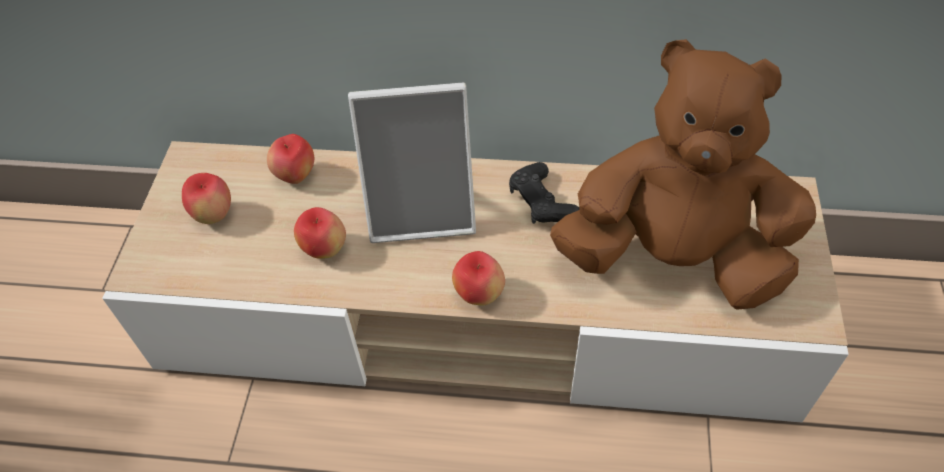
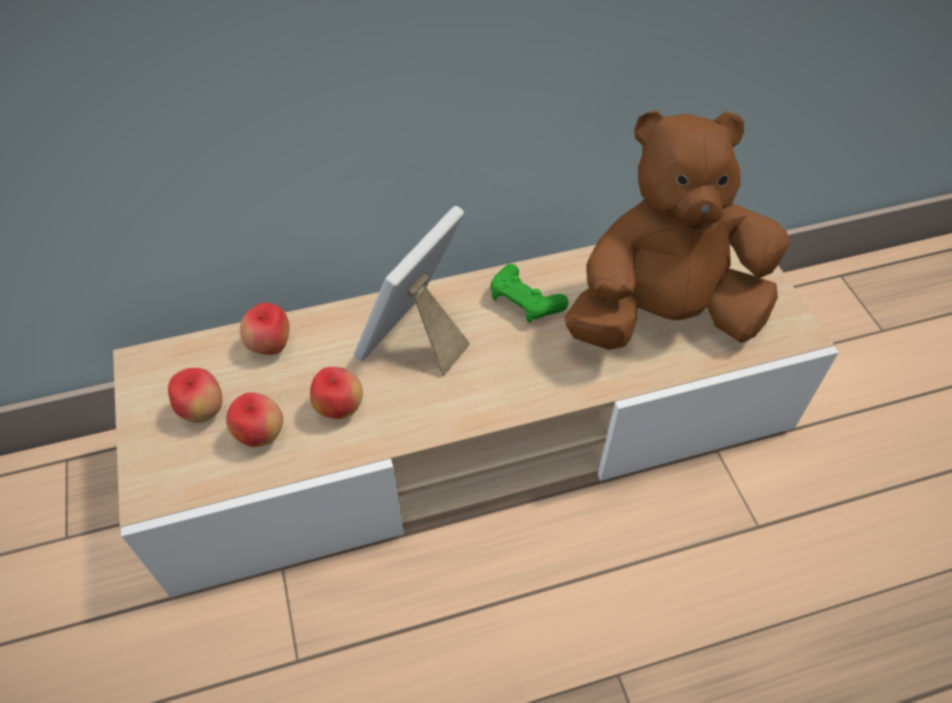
camera: 25 degrees left, 0 degrees up
picture frame [348,82,476,243] -> picture frame turned 150 degrees clockwise [354,206,470,377]
apple [452,251,505,305] -> apple moved to [226,392,283,447]
black game controller [509,162,580,224] -> green game controller [490,264,569,323]

